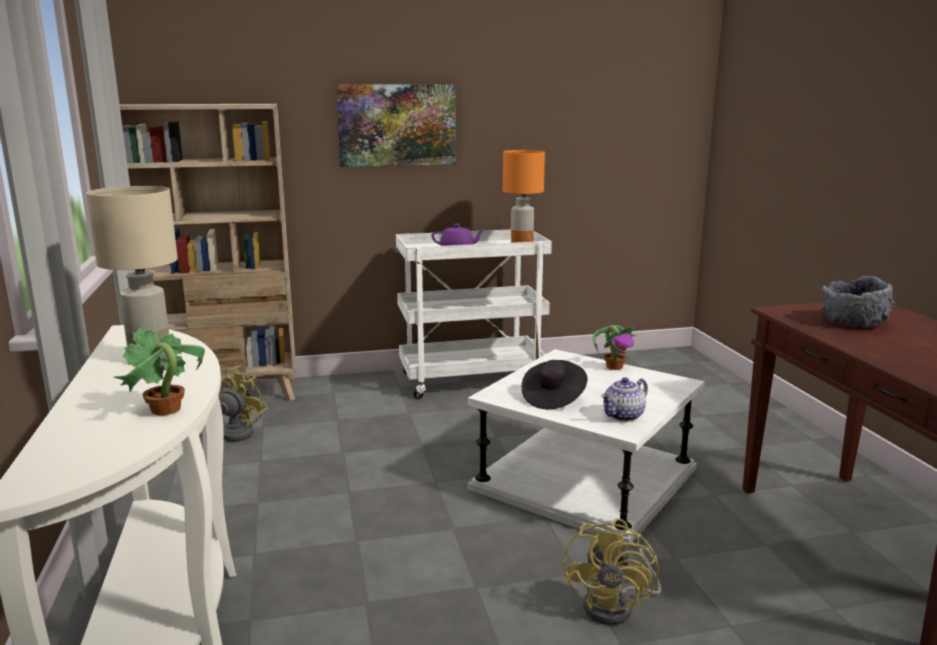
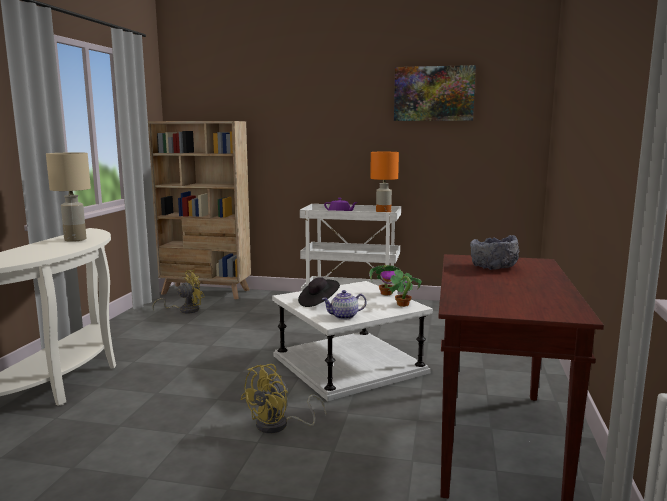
camera: 25 degrees right, 5 degrees down
potted plant [114,328,205,415] -> potted plant moved to [387,269,422,307]
picture [336,85,456,167] -> picture moved to [394,65,476,121]

